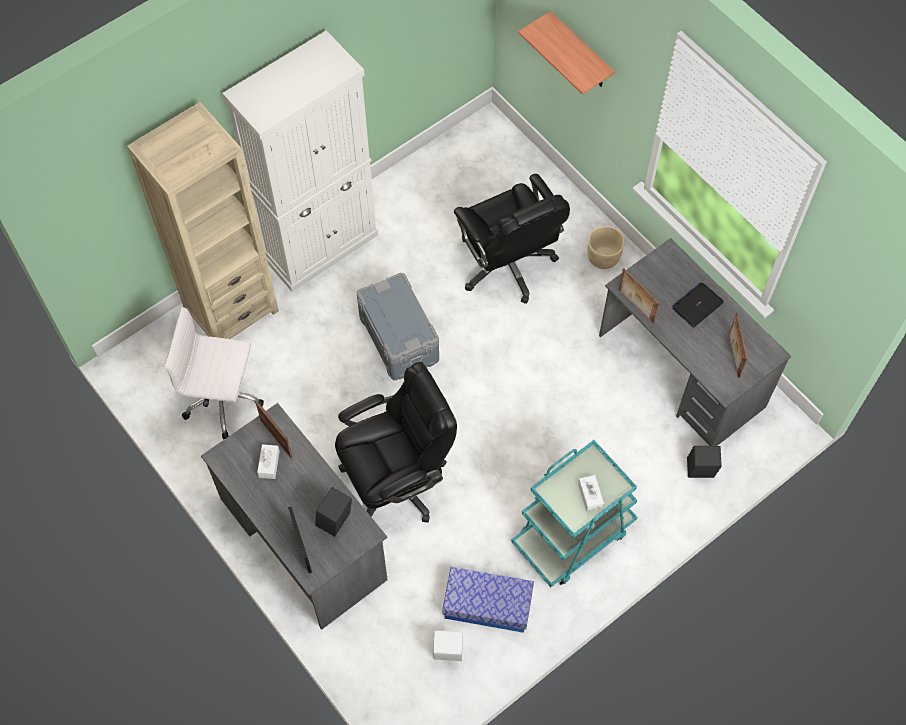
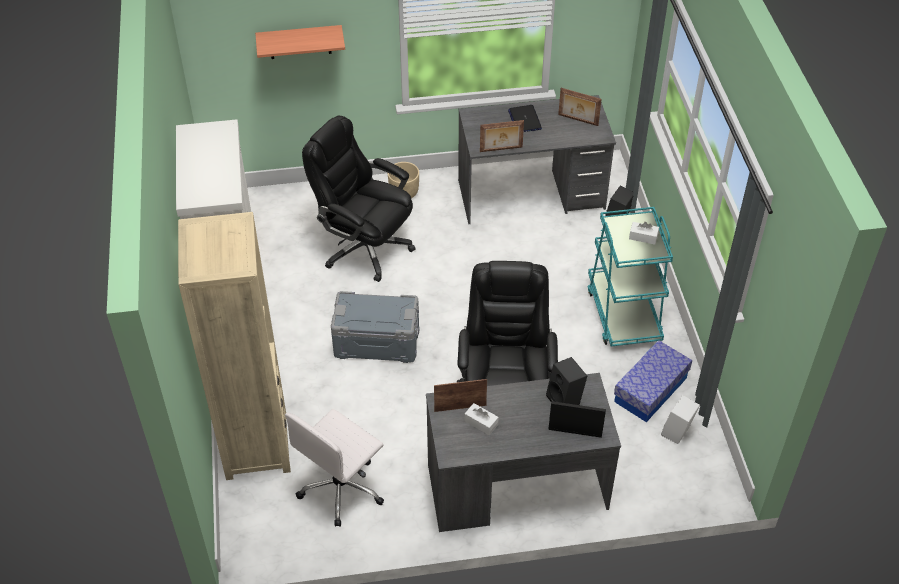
camera: 60 degrees left, 15 degrees down
black office chair [454,174,570,304] -> black office chair turned 150 degrees counterclockwise [302,115,416,282]

